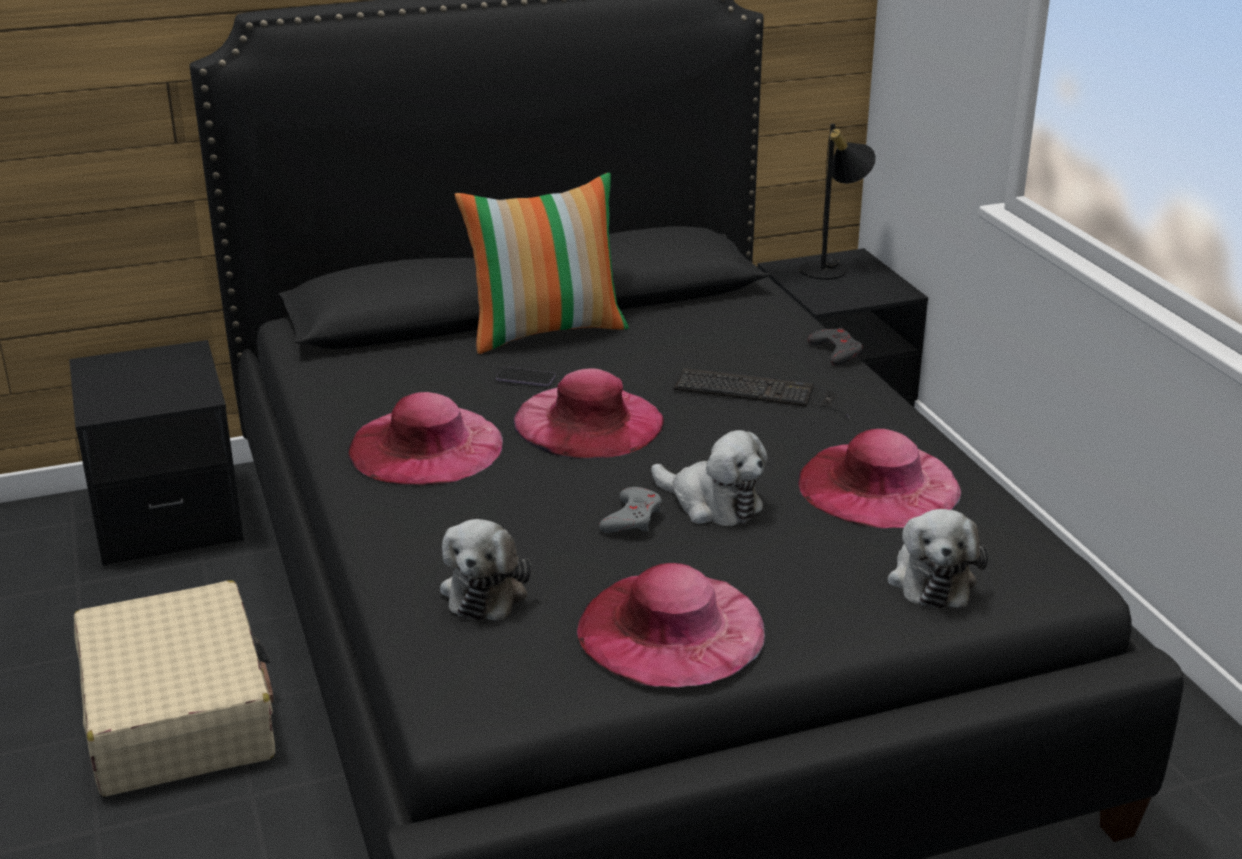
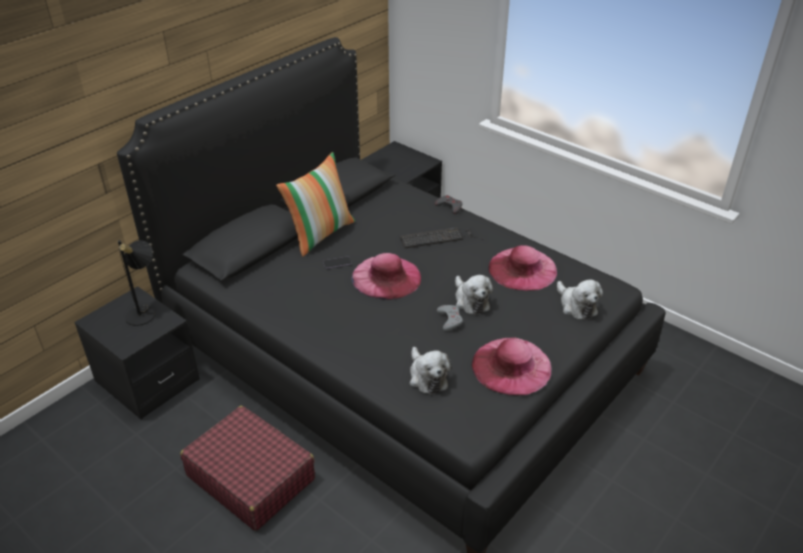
camera: 30 degrees left, 10 degrees up
beige suitcase [74,580,275,796] -> red suitcase [180,406,315,531]
pink hat [348,392,503,486] -> none
plush toy [651,430,768,526] -> plush toy turned 60 degrees clockwise [455,275,493,315]
black table lamp [800,124,876,280] -> black table lamp moved to [118,240,155,326]

